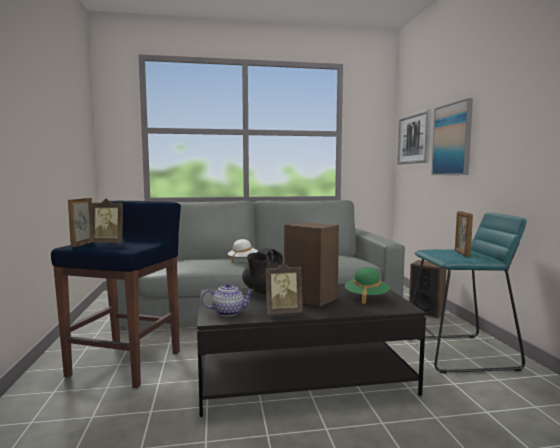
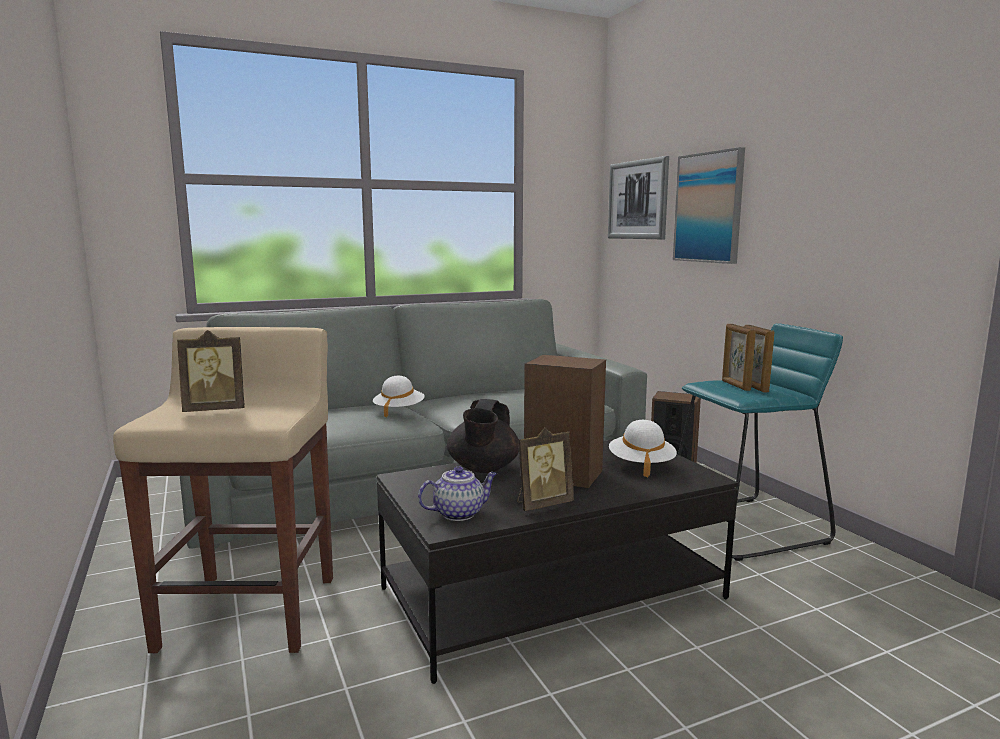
camera: 15 degrees left, 5 degrees up
blue stool [51,201,181,388] -> beige stool [113,327,333,653]
picture frame [68,198,92,247] -> picture frame moved to [722,324,756,391]
green hat [345,267,390,305] -> white hat [609,420,677,477]

